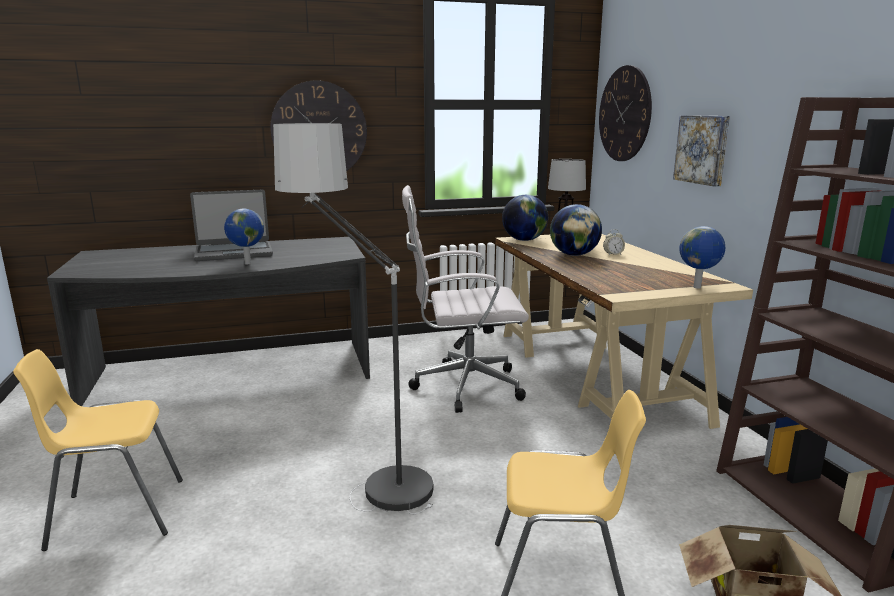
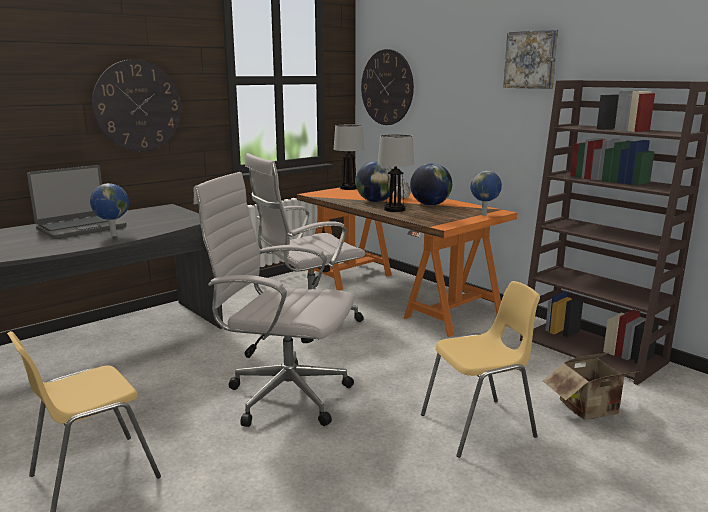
camera: 25 degrees left, 0 degrees up
floor lamp [273,123,433,514] -> white office chair [193,172,354,427]
beige desk [495,234,753,429] -> orange desk [297,188,517,337]
globe [502,195,548,241] -> globe moved to [410,163,452,206]
picture [673,115,730,186] -> picture moved to [503,29,558,89]
none -> table lamp [377,134,414,212]

